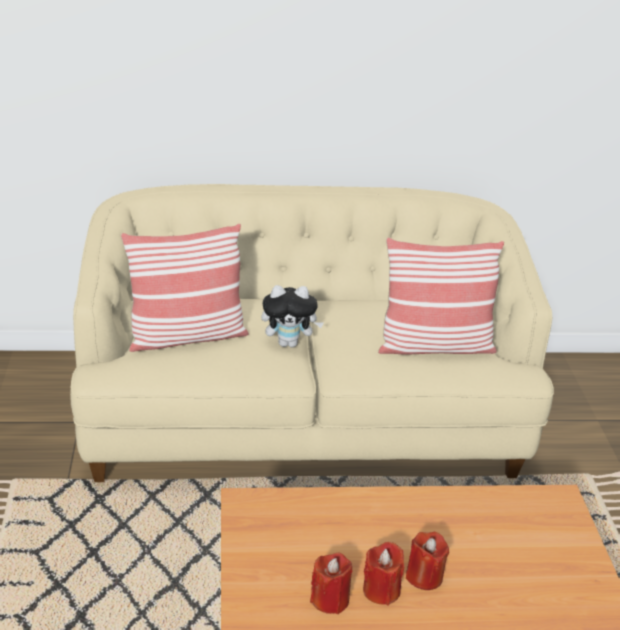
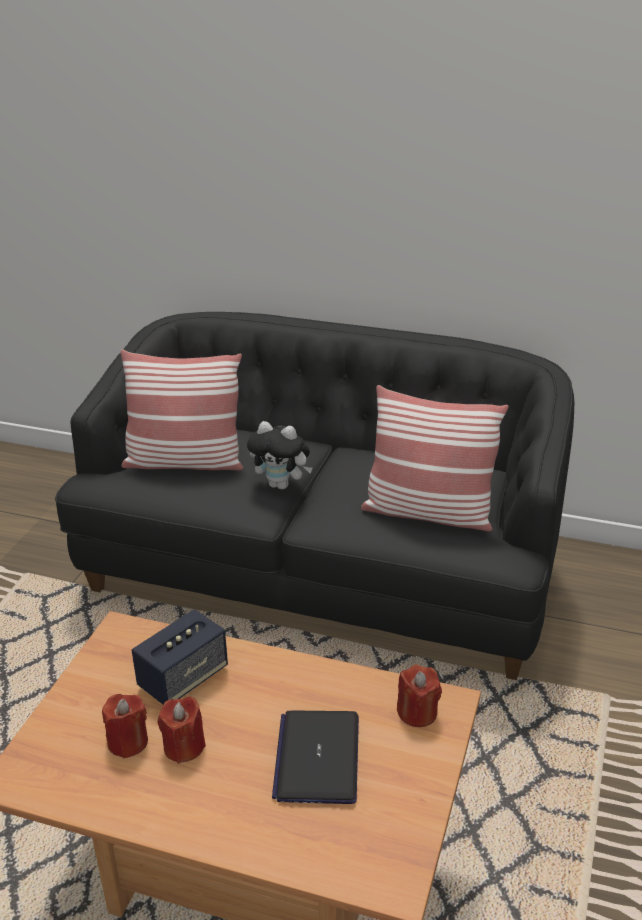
camera: 25 degrees right, 0 degrees up
beige sofa [70,184,554,482] -> black sofa [55,312,574,680]
red candle [406,532,449,590] -> red candle moved to [397,664,442,727]
none -> speaker [132,609,228,704]
none -> laptop [272,710,359,804]

